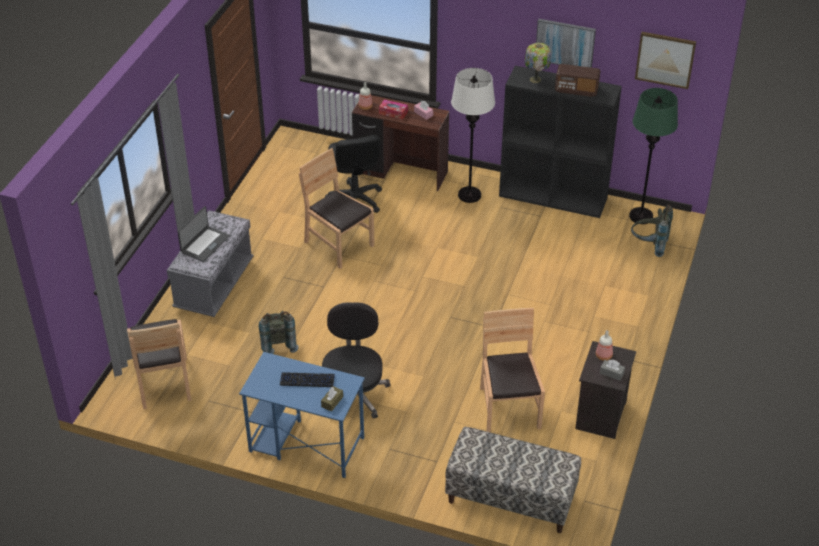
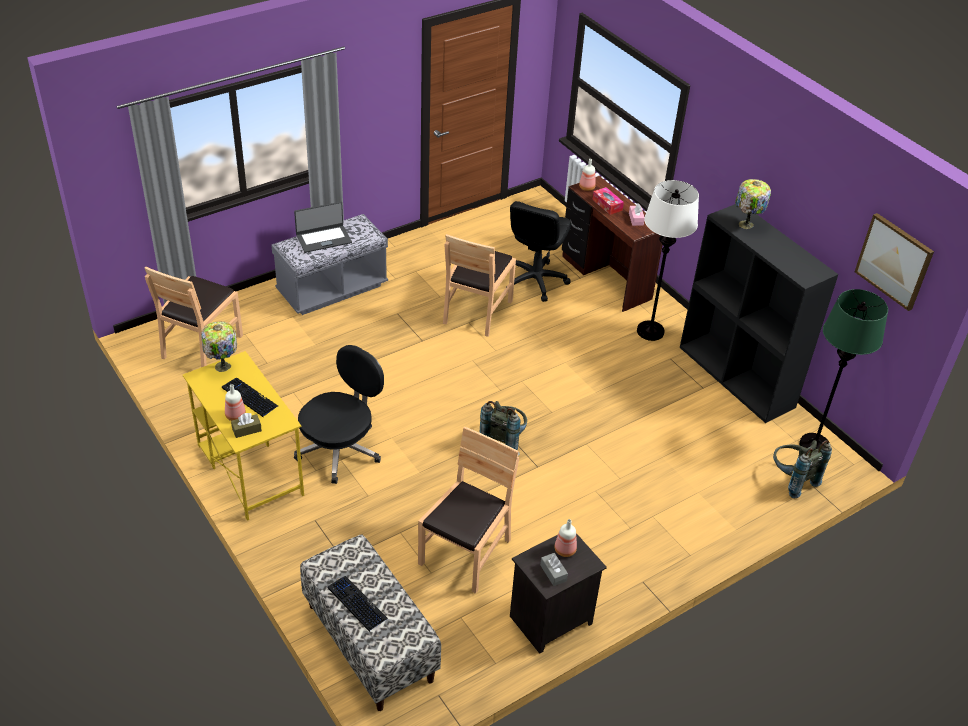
camera: 35 degrees right, 0 degrees up
blue desk [239,352,365,478] -> yellow desk [183,351,304,521]
grey backpack [259,311,299,354] -> grey backpack moved to [479,401,527,456]
brown chair [299,148,375,269] -> brown chair turned 150 degrees counterclockwise [443,234,516,337]
picture [536,19,596,68] -> none
radio [555,64,600,97] -> none
none -> table lamp [201,321,237,372]
none -> bottle [225,384,246,421]
none -> keyboard [327,576,388,632]

